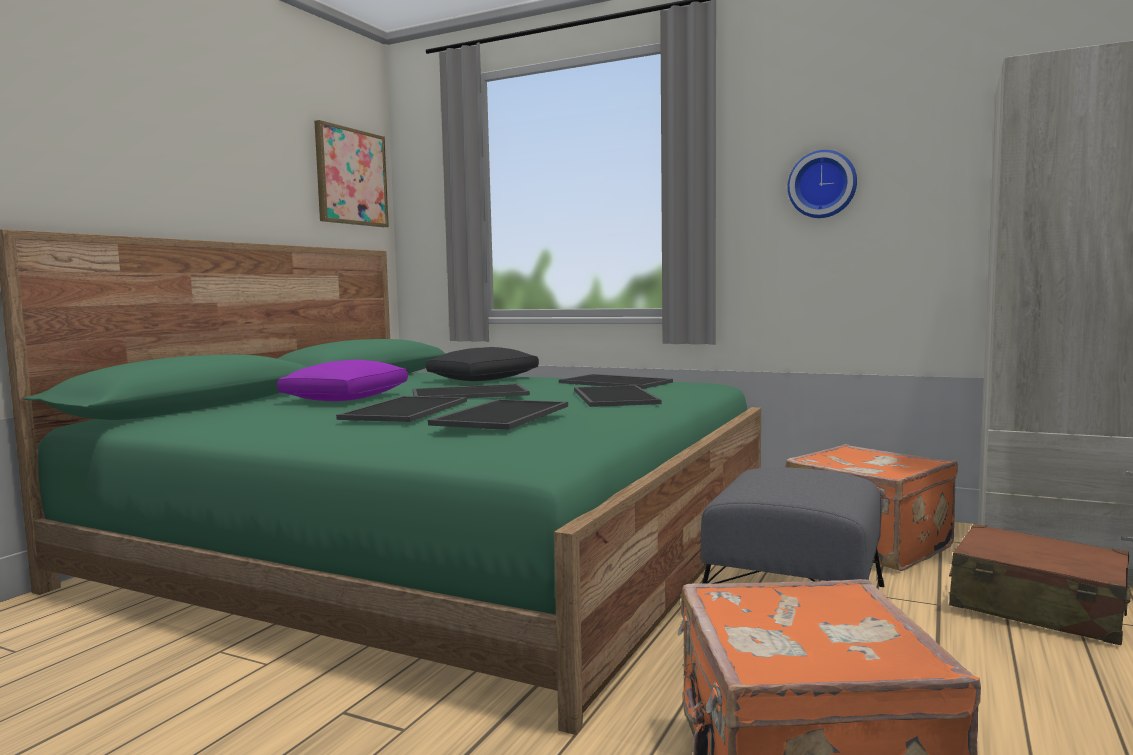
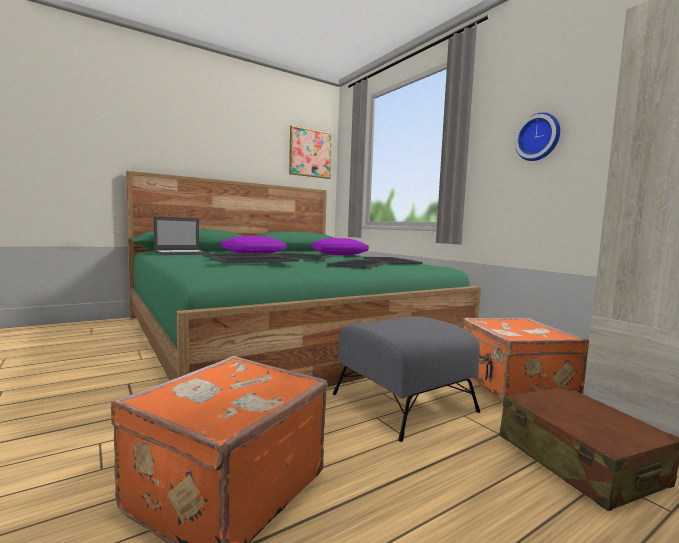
camera: 30 degrees right, 0 degrees up
black pillow [426,347,539,381] -> purple pillow [312,238,369,255]
none -> laptop [154,217,210,255]

